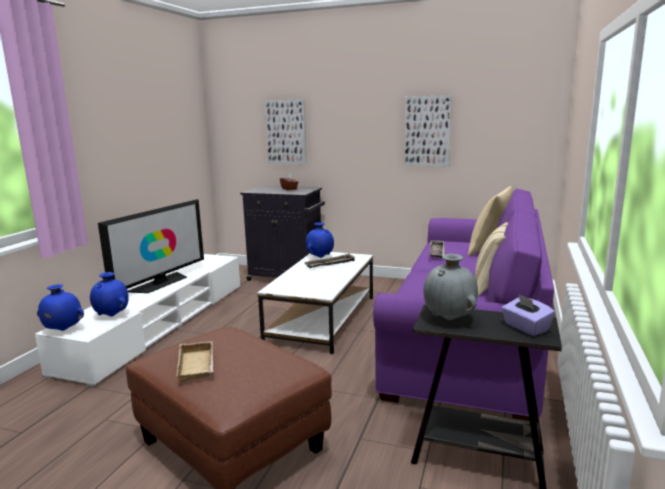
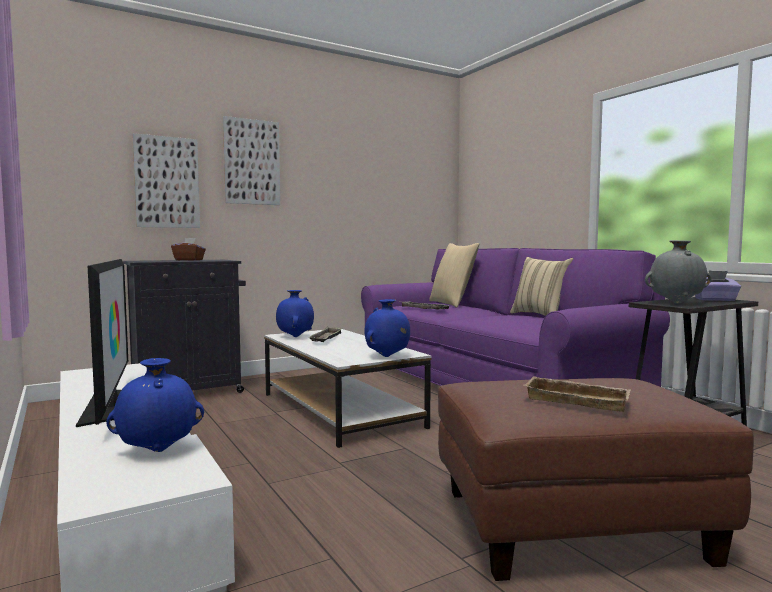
camera: 50 degrees left, 10 degrees down
blue vase [37,284,84,331] -> blue vase moved to [364,299,410,357]
picture [404,95,452,166] -> picture moved to [223,116,280,205]

